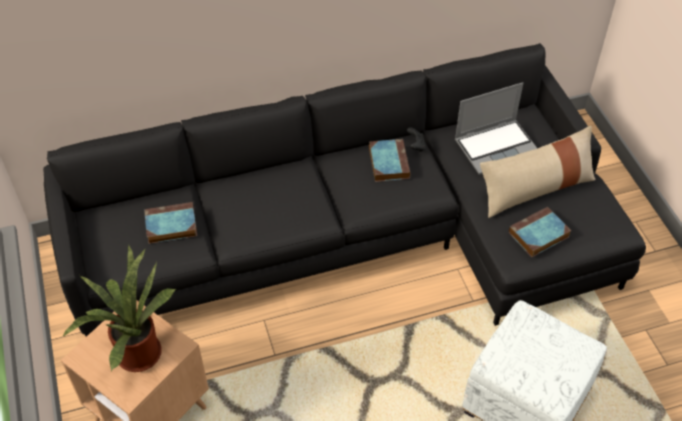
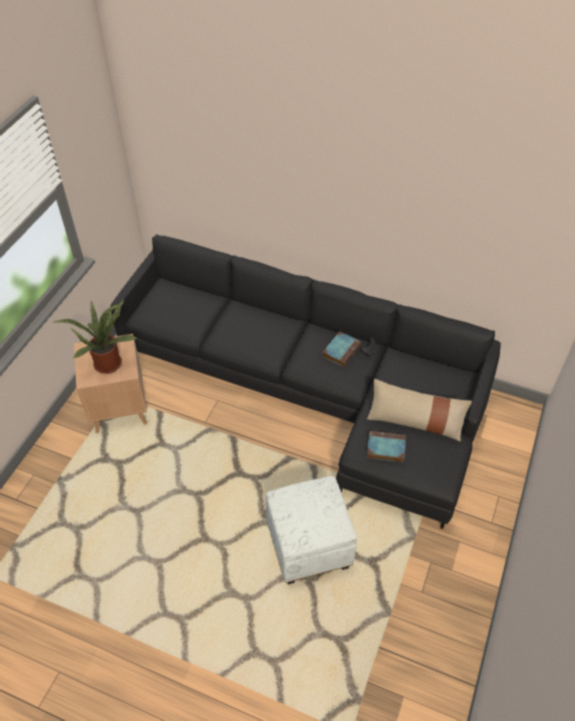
camera: 40 degrees right, 0 degrees up
book [144,202,197,244] -> none
laptop [455,82,538,175] -> none

